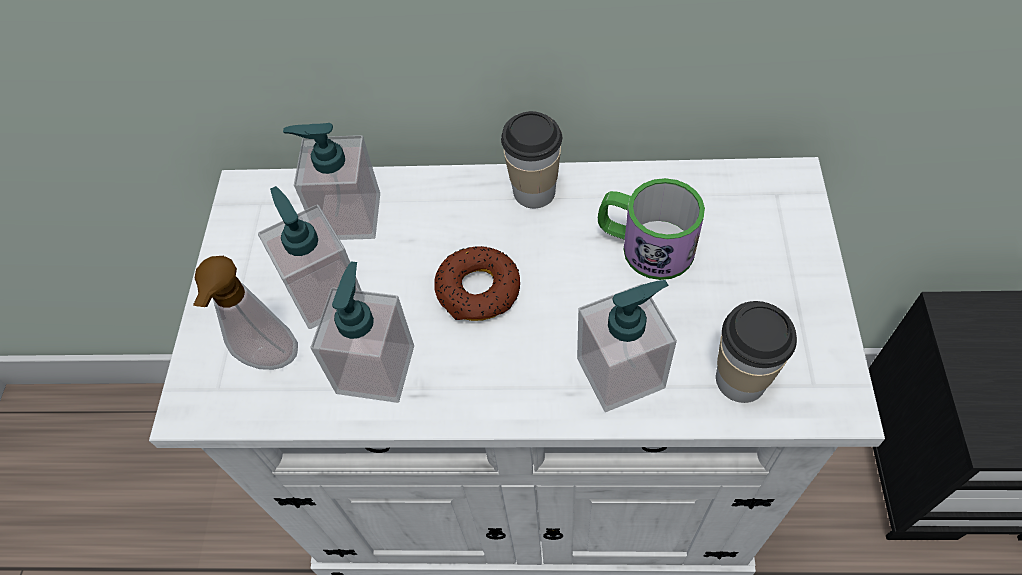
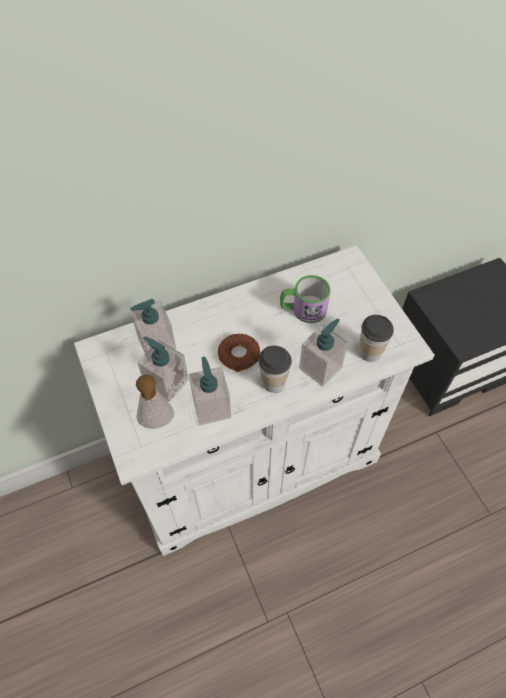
camera: 30 degrees left, 0 degrees up
cup [501,111,562,208] -> cup moved to [259,346,292,393]

